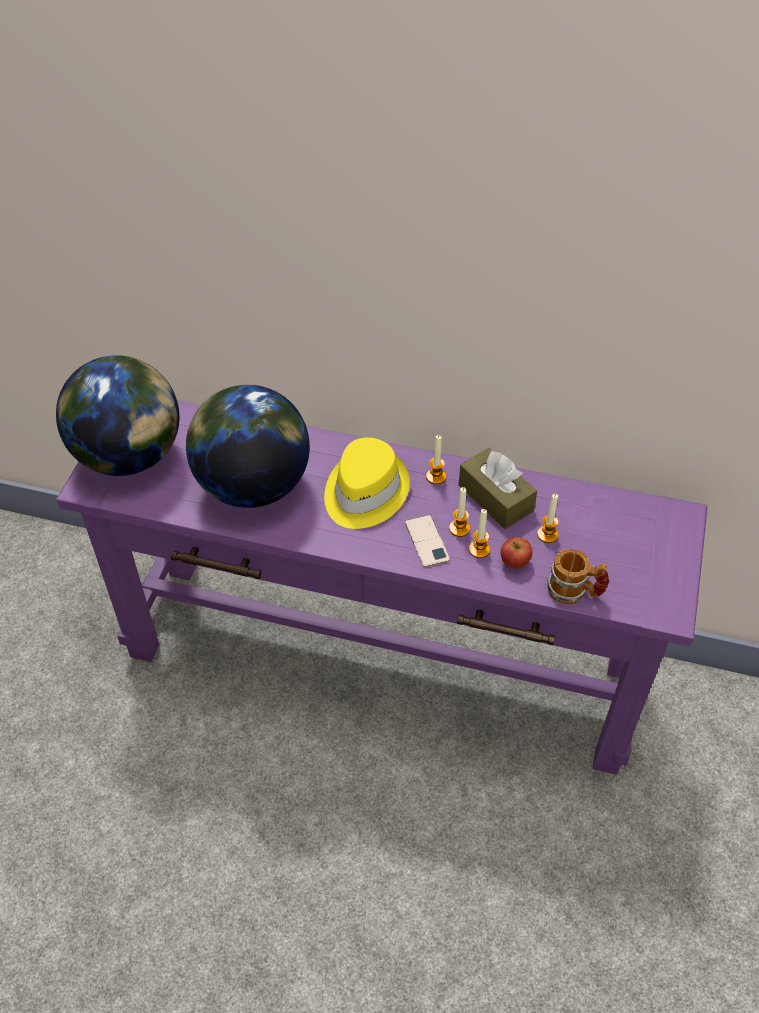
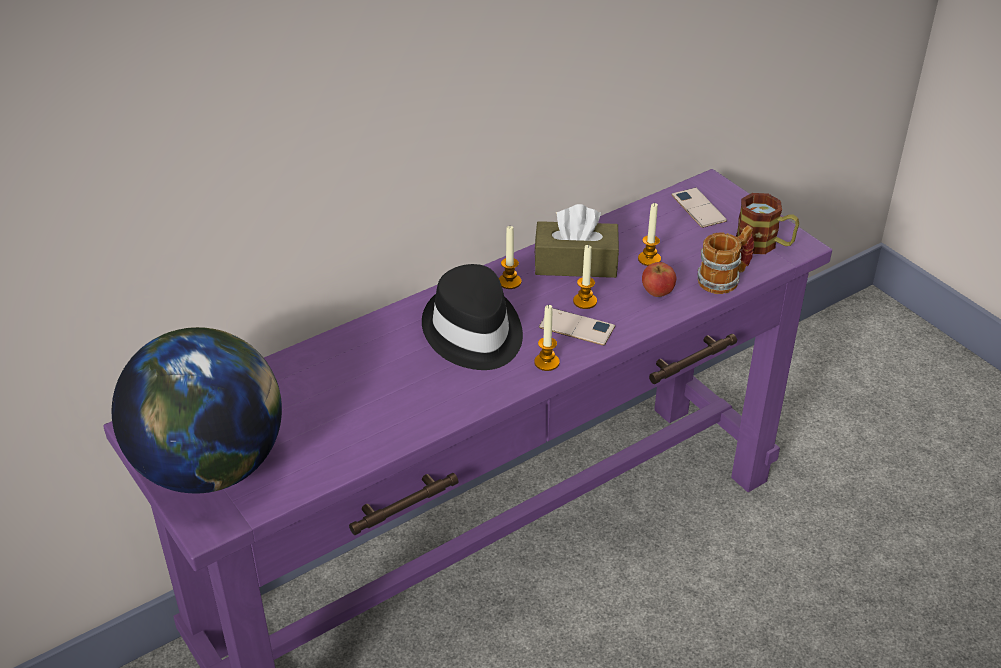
camera: 50 degrees left, 10 degrees down
globe [186,385,310,508] -> none
yellow hat [324,438,410,529] -> black hat [422,264,523,370]
candle [469,509,490,558] -> candle moved to [534,304,560,371]
none -> phone [672,188,727,228]
none -> mug [736,193,799,254]

